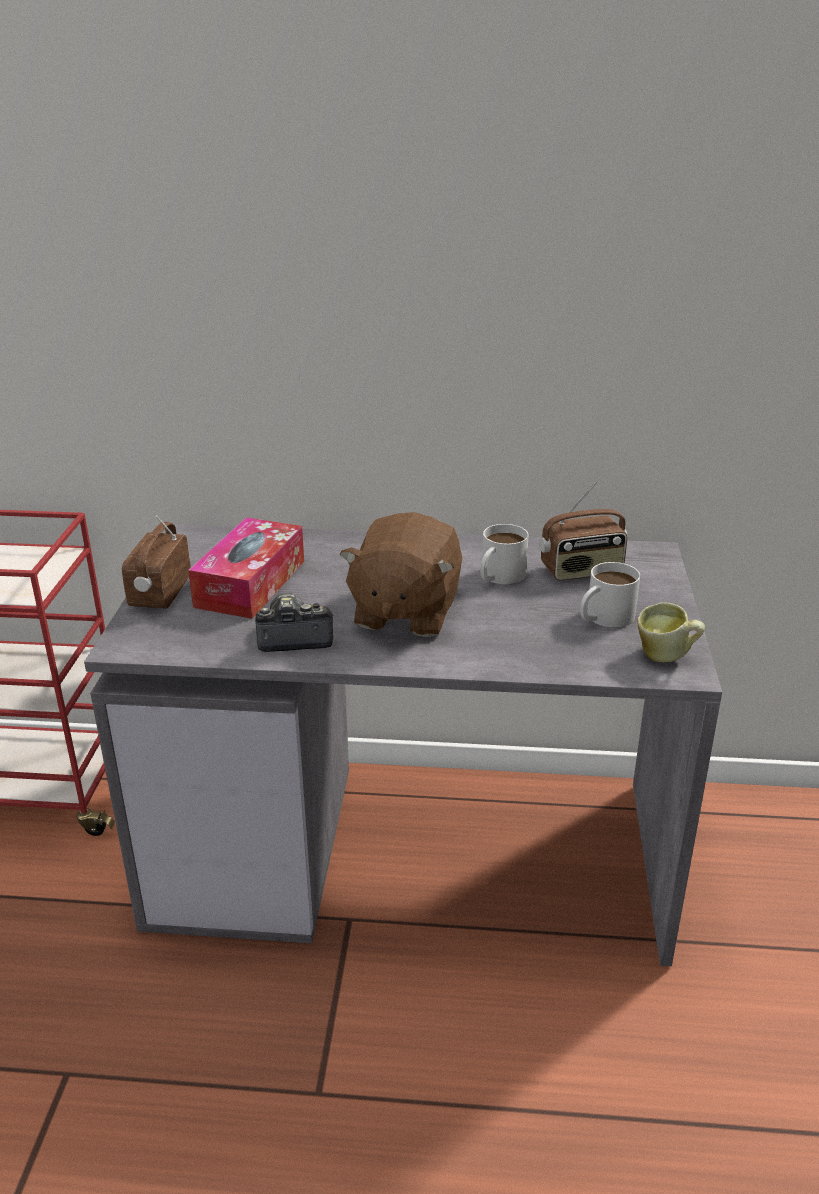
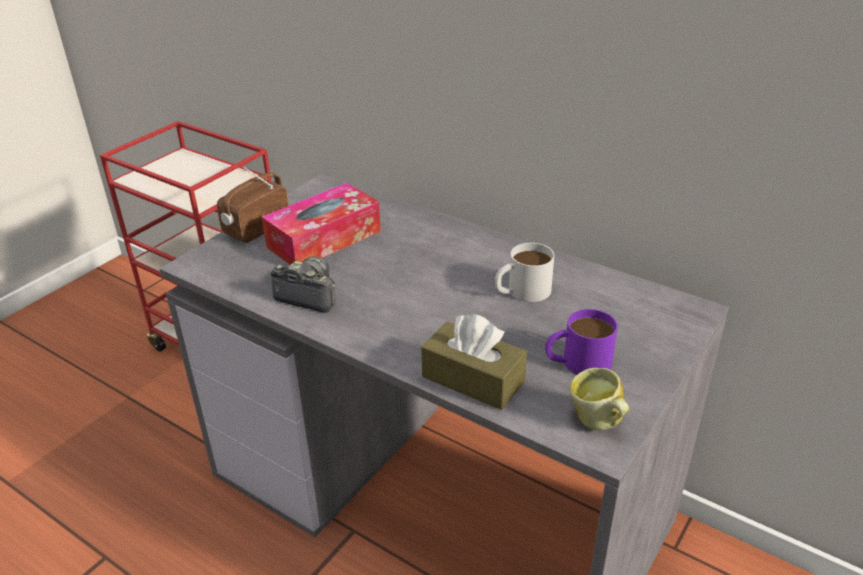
camera: 30 degrees right, 5 degrees up
brown plush toy [339,512,462,637] -> none
radio [539,481,627,581] -> none
white mug [580,562,640,628] -> purple mug [545,309,618,375]
none -> brown tissue box [421,314,527,410]

